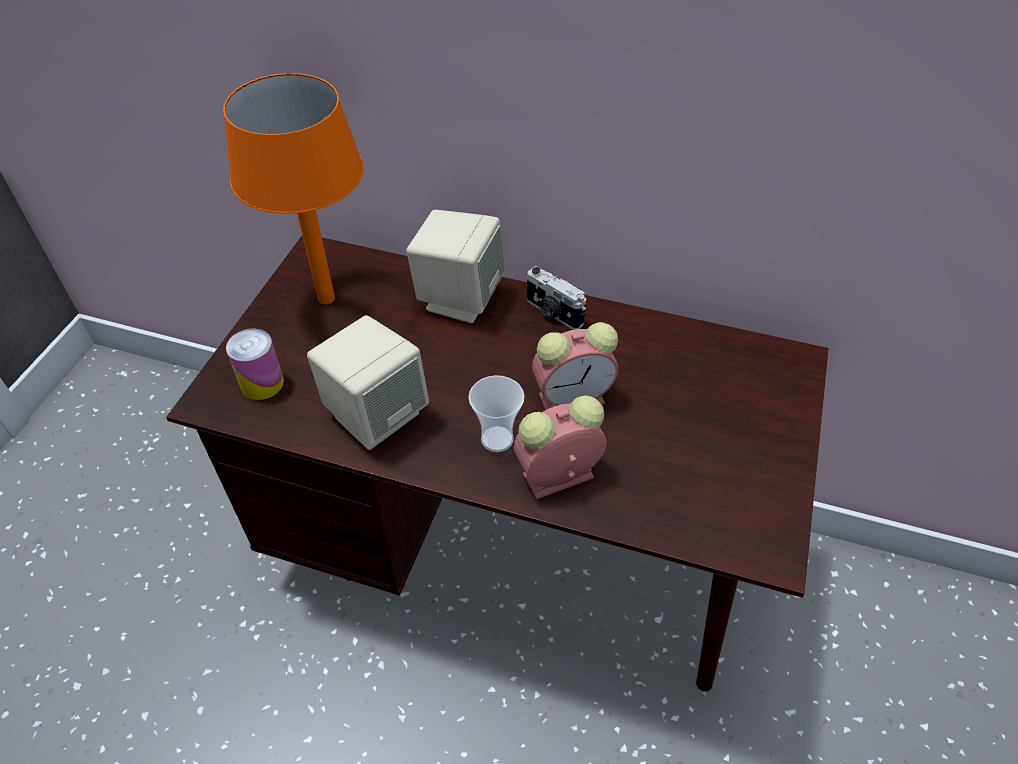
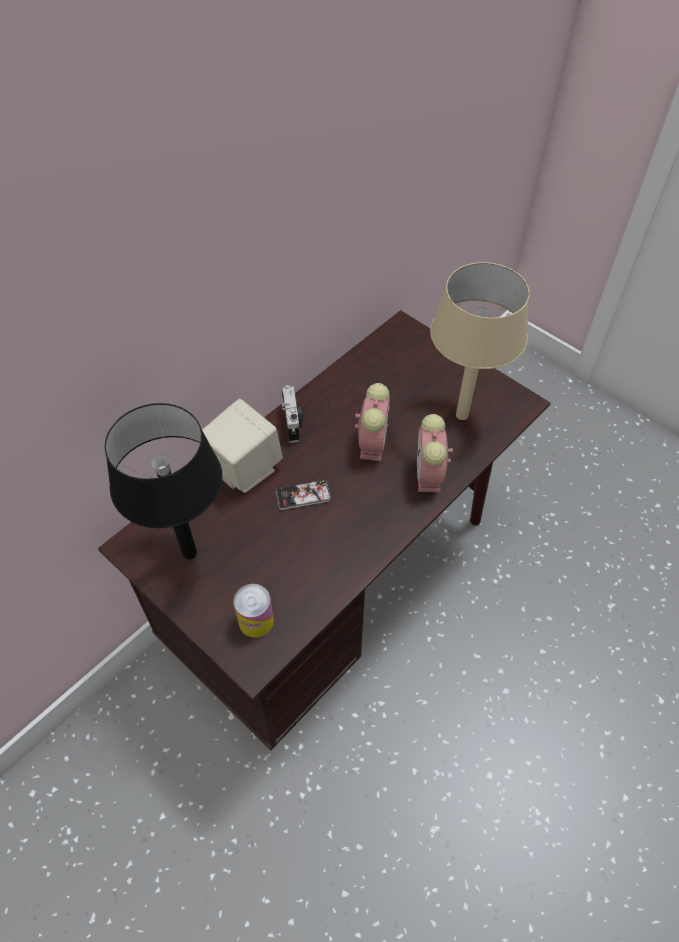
camera: 65 degrees left, 5 degrees up
orange table lamp [223,73,364,304] -> black table lamp [105,403,223,560]
beige speaker [307,315,429,450] -> none
cup [469,375,524,452] -> none
camera [527,266,586,330] -> camera turned 75 degrees counterclockwise [282,385,304,443]
none -> phone [276,480,331,510]
none -> beige table lamp [430,262,529,420]

